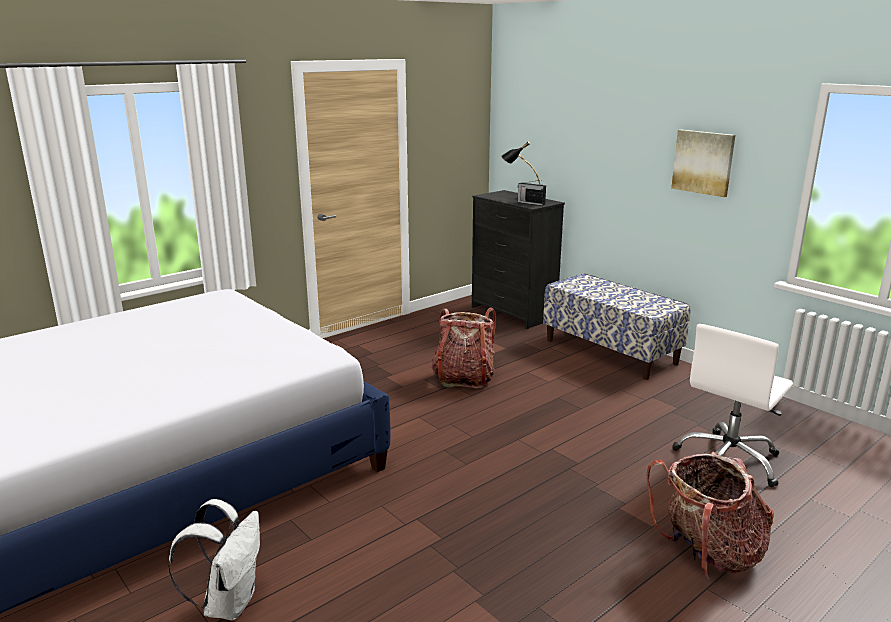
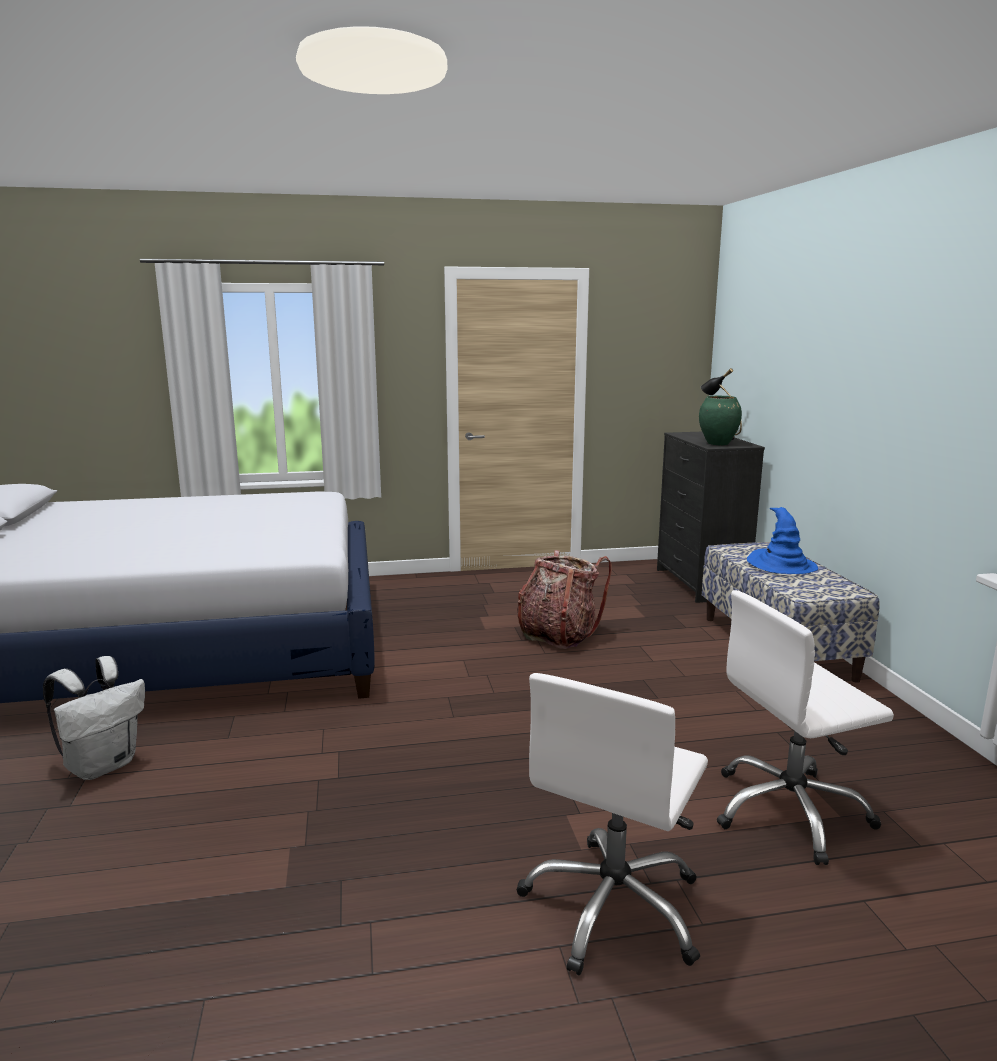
camera: 30 degrees right, 5 degrees down
radio [518,180,546,206] -> green vase [699,396,742,445]
backpack [647,452,774,578] -> white office chair [516,673,708,975]
picture [671,130,735,197] -> none
none -> blue hat [747,507,818,574]

